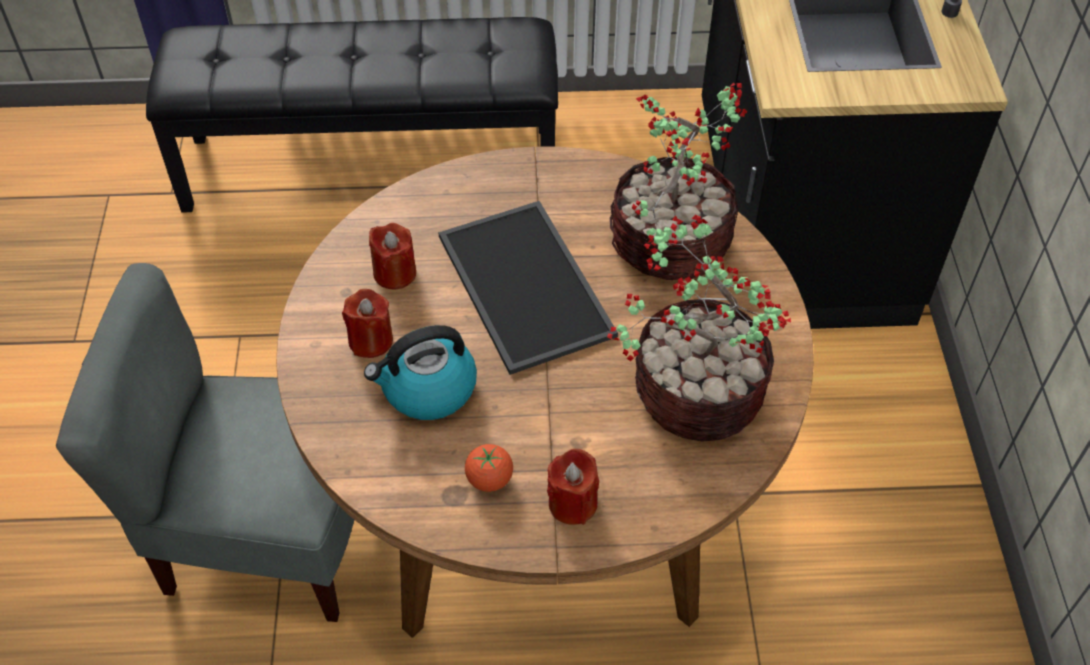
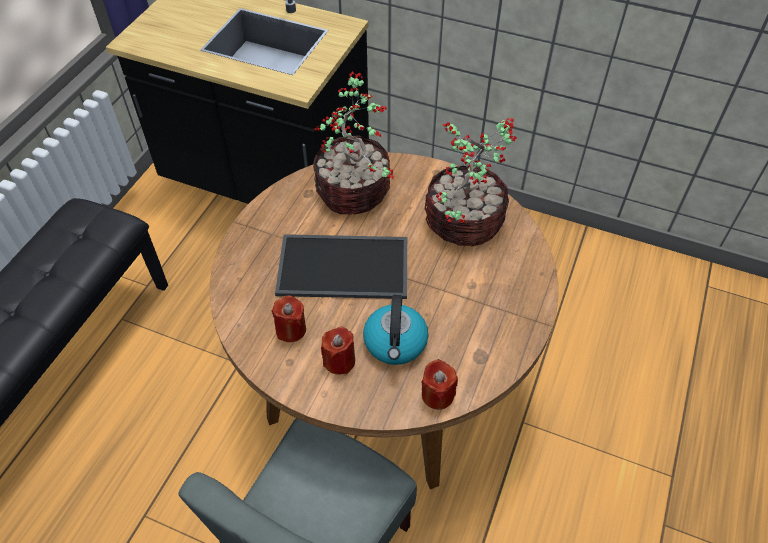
camera: 65 degrees left, 0 degrees up
tomato [465,444,513,492] -> none
red candle [547,449,599,525] -> red candle moved to [421,359,458,410]

